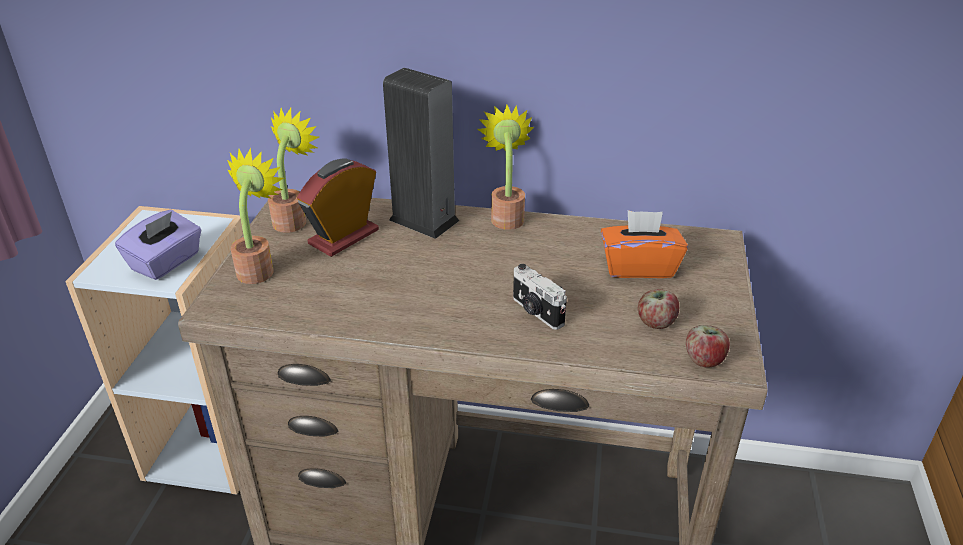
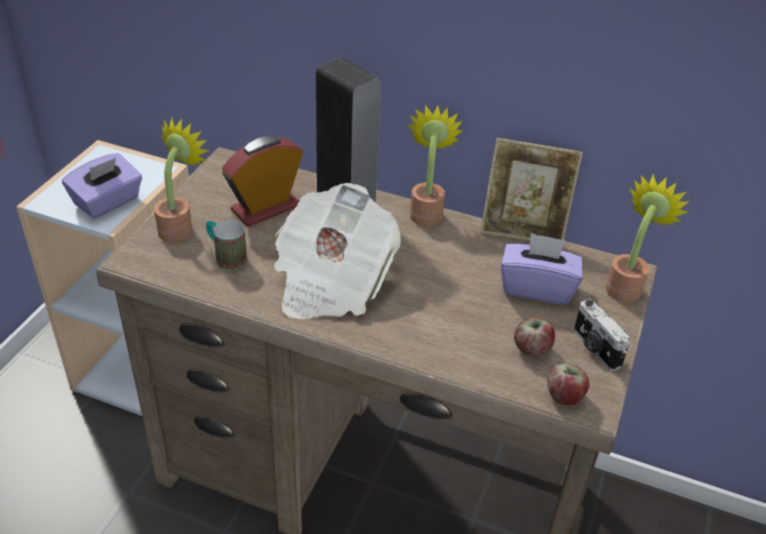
camera: 10 degrees right, 5 degrees up
potted plant [268,108,319,233] -> potted plant moved to [605,174,690,302]
camera [513,264,567,330] -> camera moved to [574,299,630,371]
orange tissue box [601,210,688,278] -> purple tissue box [501,233,582,305]
none -> mug [206,220,247,270]
none -> newspaper [274,183,401,319]
none -> picture frame [480,138,583,241]

